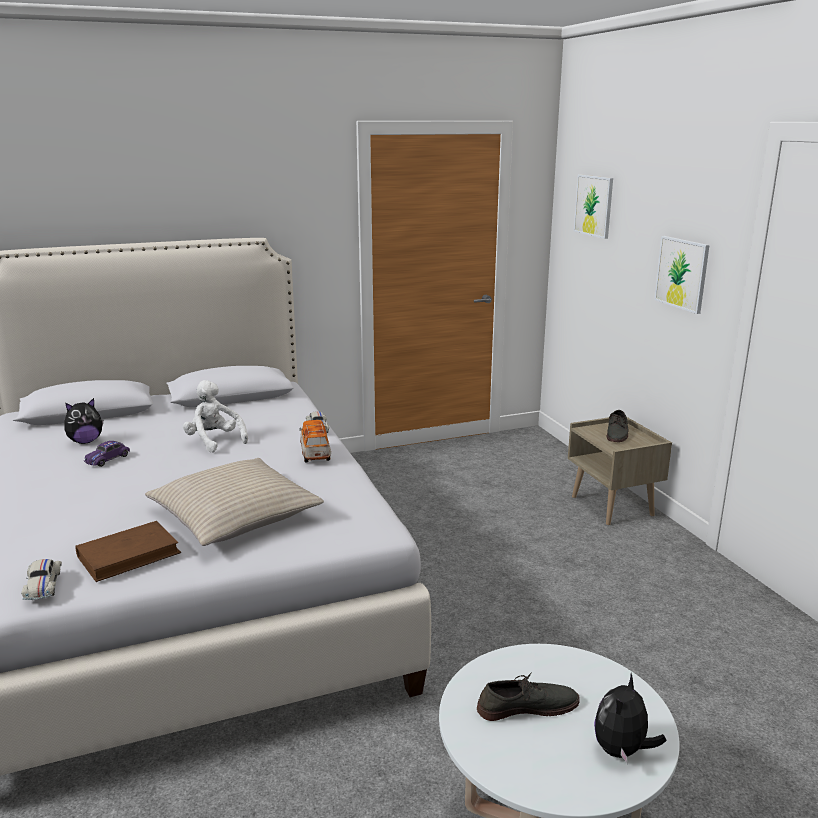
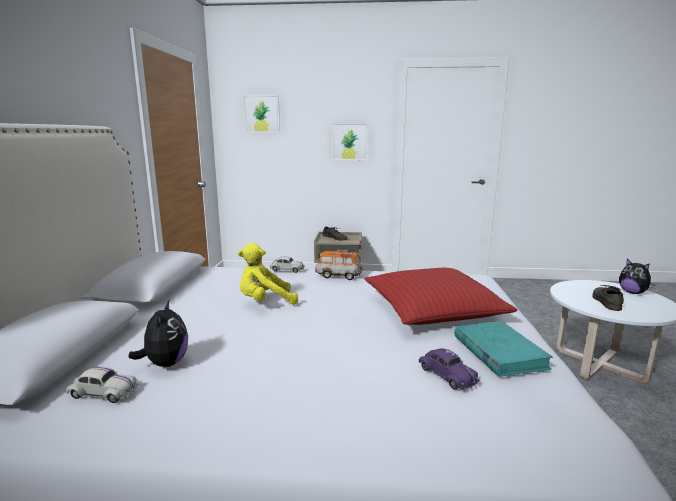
camera: 65 degrees left, 5 degrees down
white toy car [21,559,62,600] -> white toy car moved to [66,367,139,403]
brown book [76,521,181,582] -> turquoise book [454,321,553,377]
purple toy car [84,441,130,467] -> purple toy car moved to [419,348,479,390]
beige pillow [145,458,324,546] -> red pillow [365,268,517,325]
white plush toy [183,380,248,453] -> yellow plush toy [238,243,298,305]

